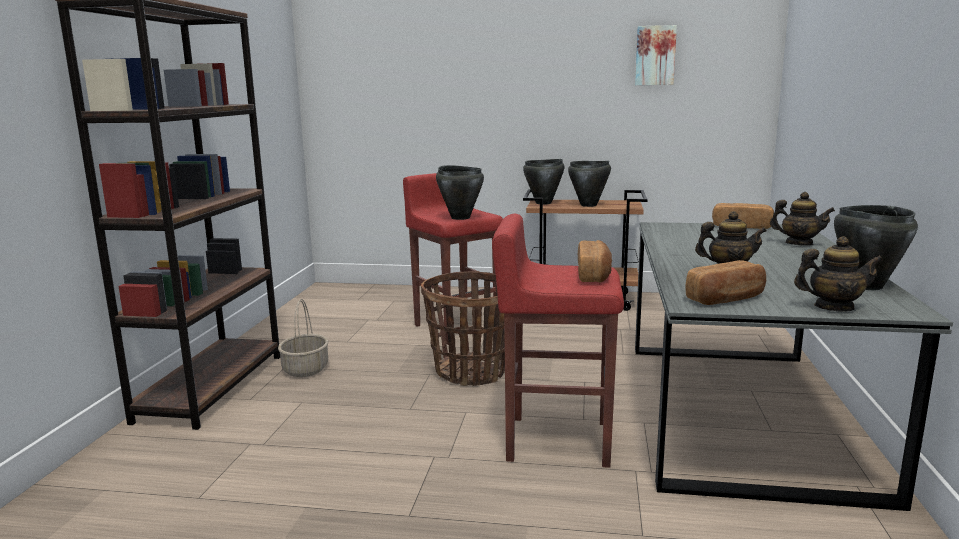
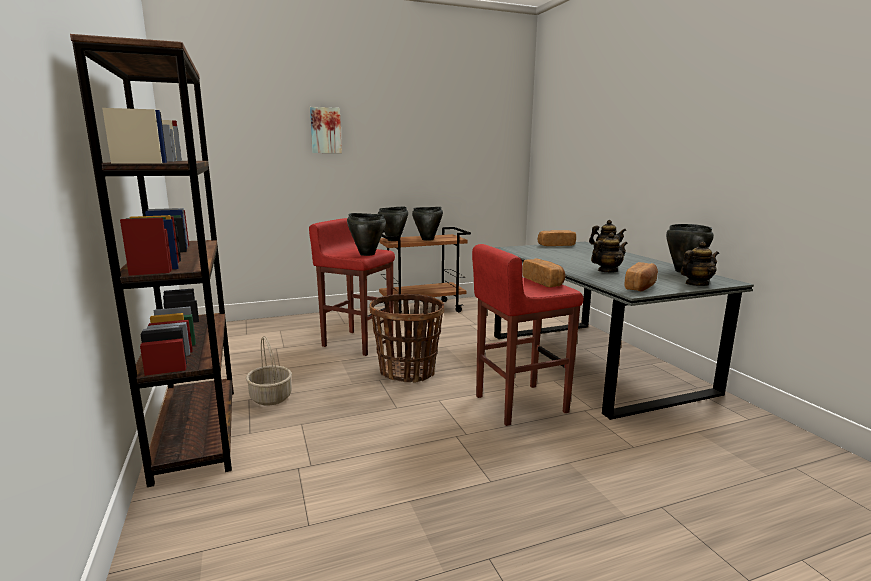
camera: 30 degrees left, 0 degrees up
picture [635,25,677,85] -> picture moved to [310,107,342,153]

